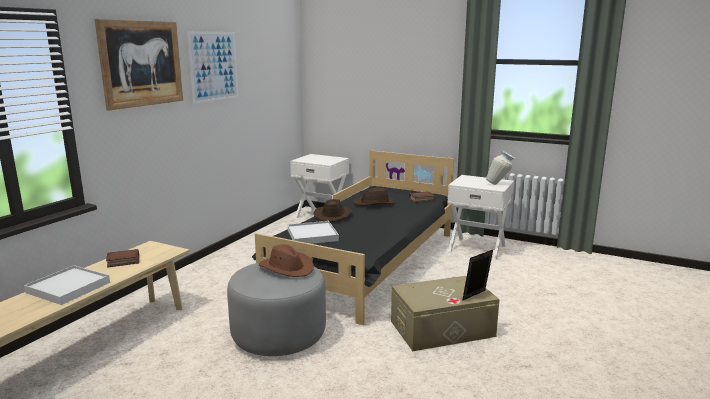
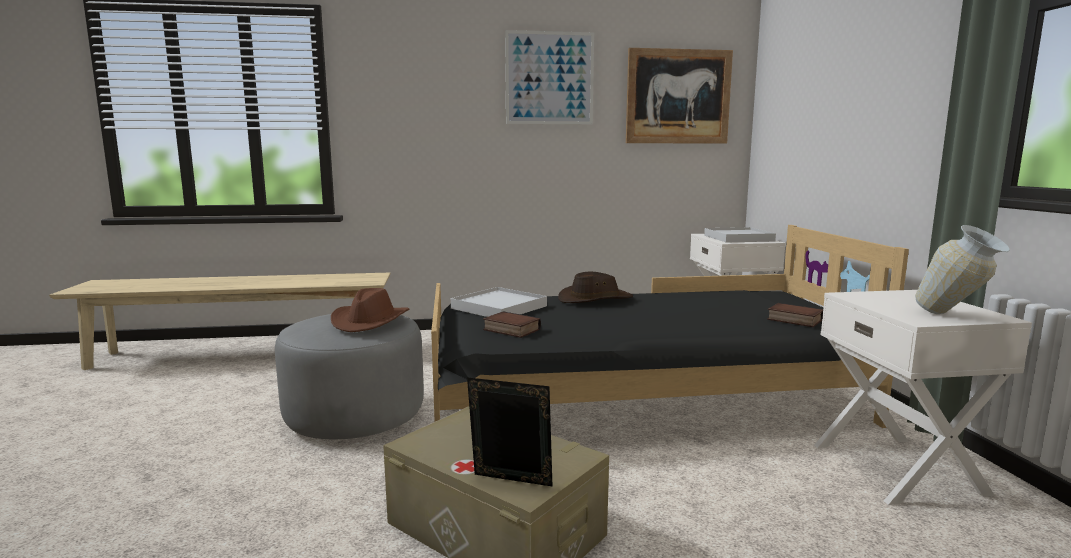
camera: 55 degrees right, 5 degrees down
white tray [24,265,110,305] -> white tray moved to [704,227,776,242]
picture [94,19,183,111] -> picture moved to [626,48,733,144]
book [106,249,139,268] -> book moved to [483,311,541,338]
brown hat [353,187,396,206] -> none

